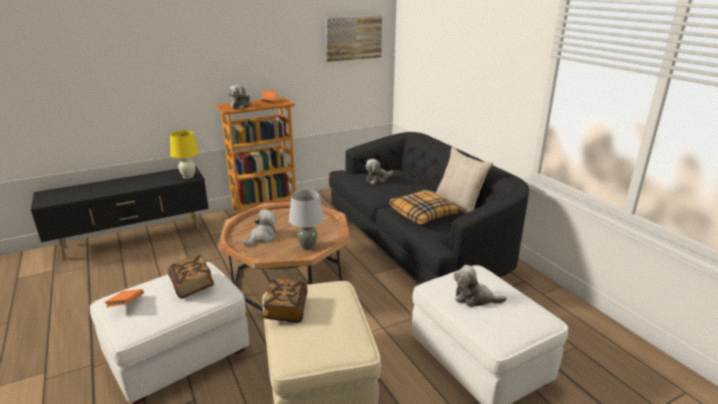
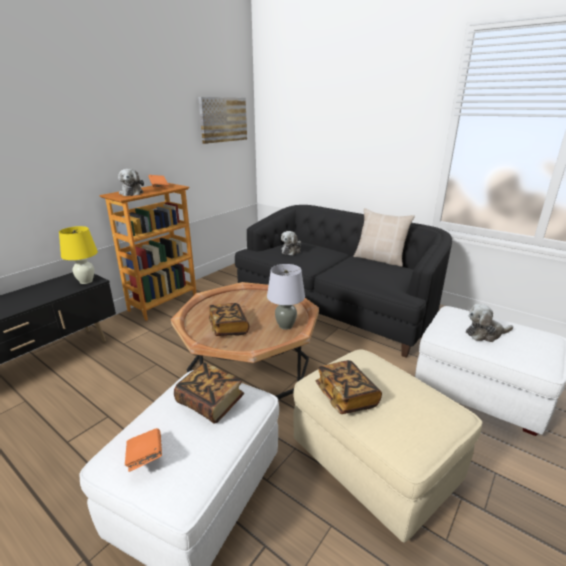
camera: 25 degrees left, 0 degrees up
plush toy [243,209,277,246] -> book [209,303,249,336]
pillow [389,190,459,225] -> none

